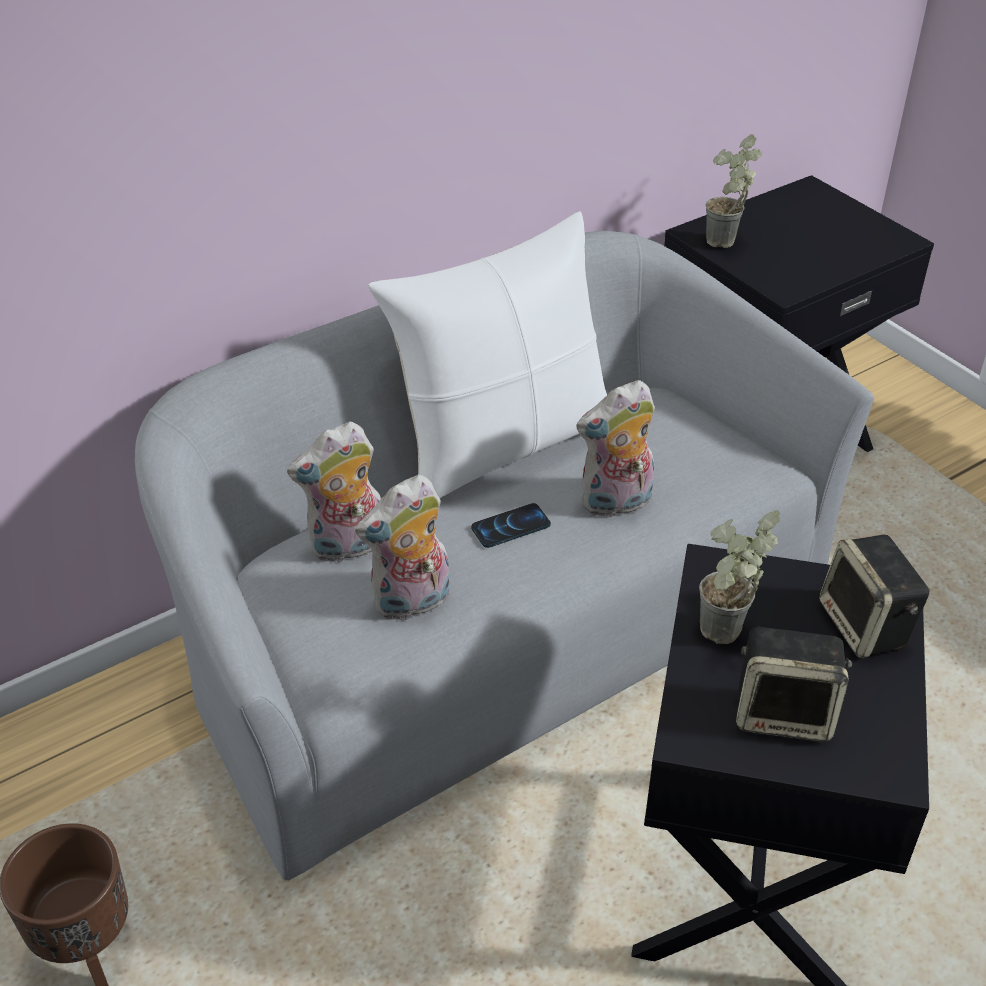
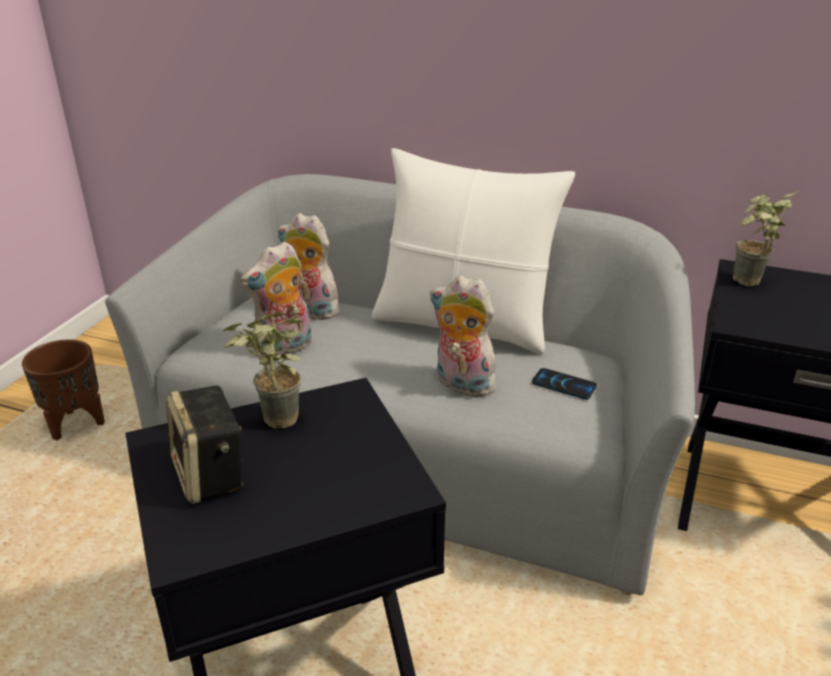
camera: 55 degrees right, 10 degrees down
plush toy [355,475,450,622] -> plush toy turned 60 degrees counterclockwise [240,241,312,356]
phone [471,503,551,548] -> phone moved to [532,368,597,400]
speaker [819,535,930,658] -> none

